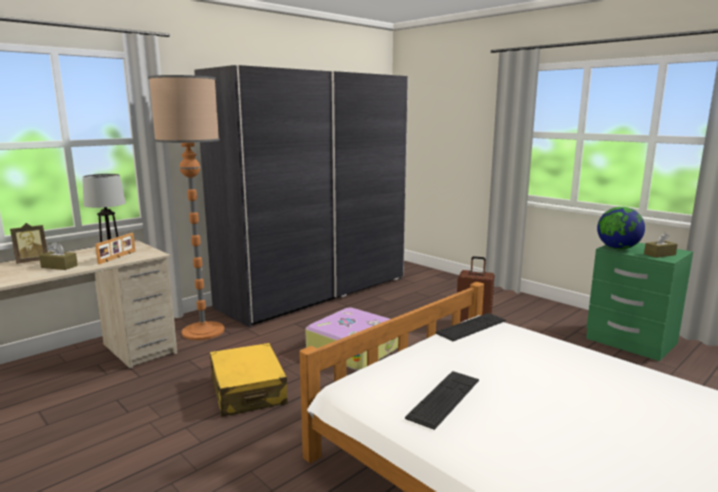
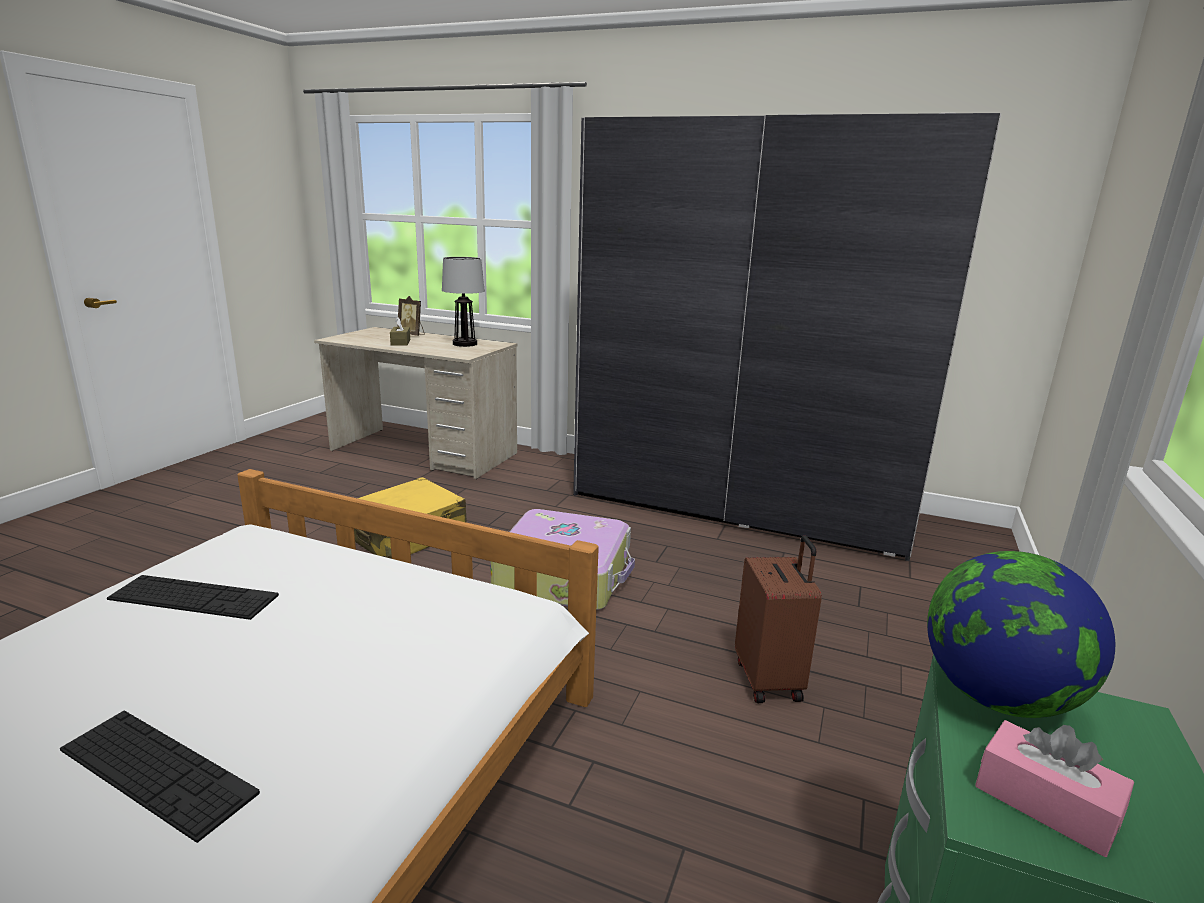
camera: 65 degrees right, 5 degrees up
picture frame [95,233,135,264] -> none
floor lamp [148,75,225,340] -> none
keyboard [436,313,506,341] -> keyboard moved to [60,711,260,843]
brown tissue box [644,232,678,258] -> pink tissue box [975,720,1134,857]

